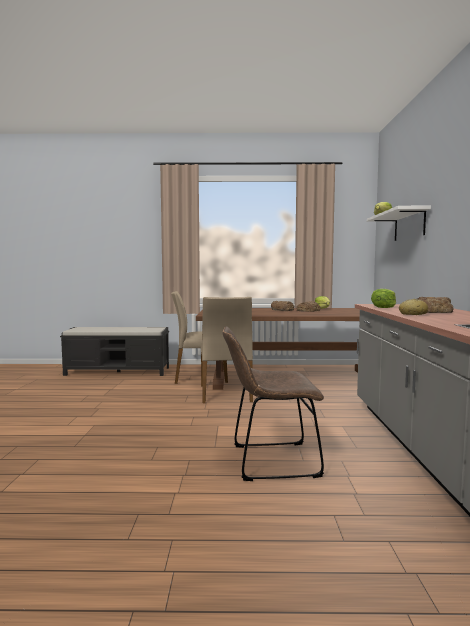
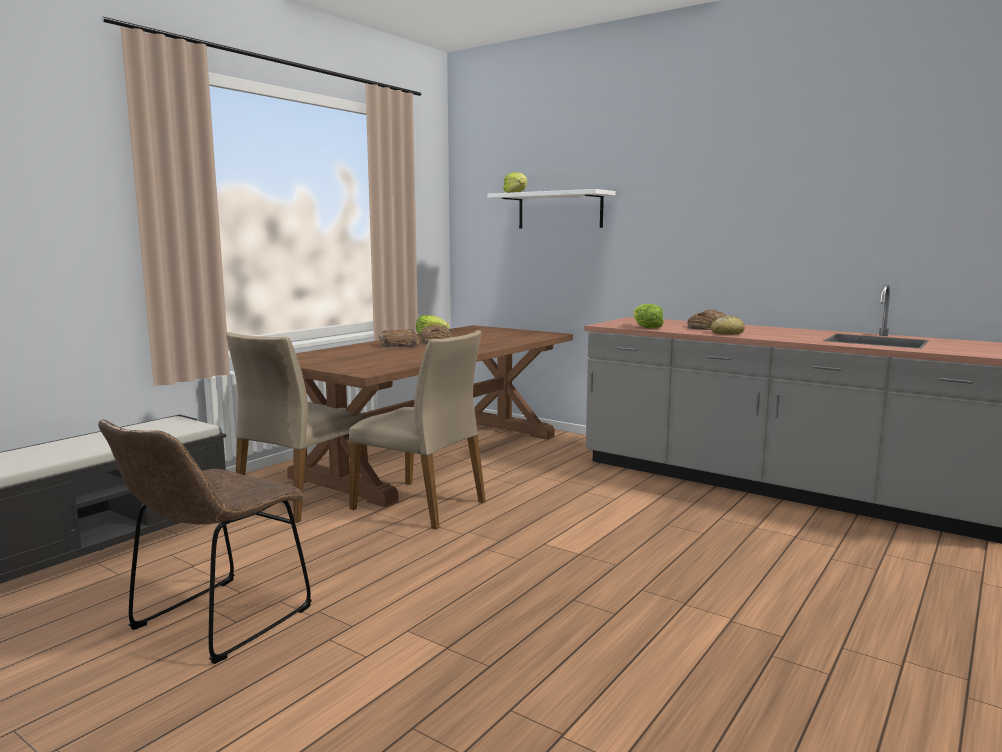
camera: 55 degrees left, 5 degrees up
brown chair [222,326,324,481] -> brown chair moved to [98,419,312,664]

